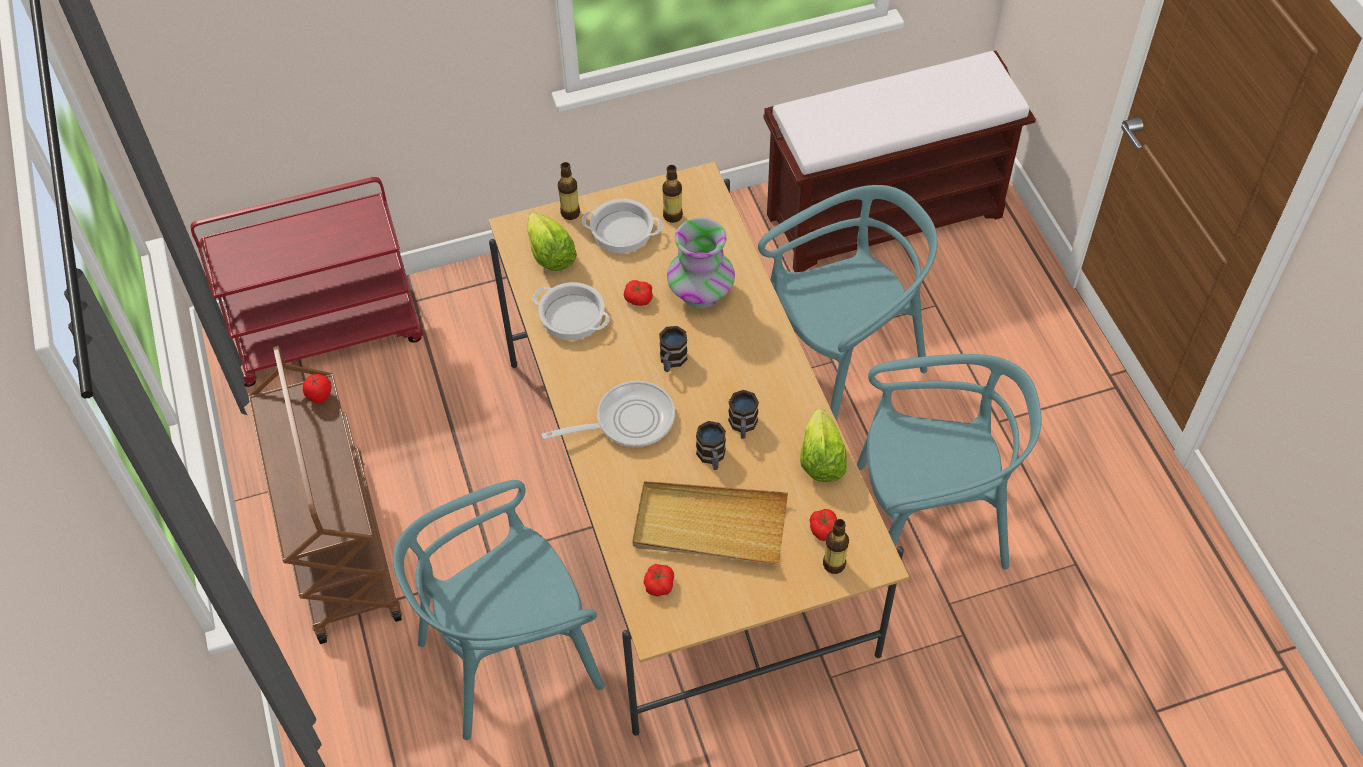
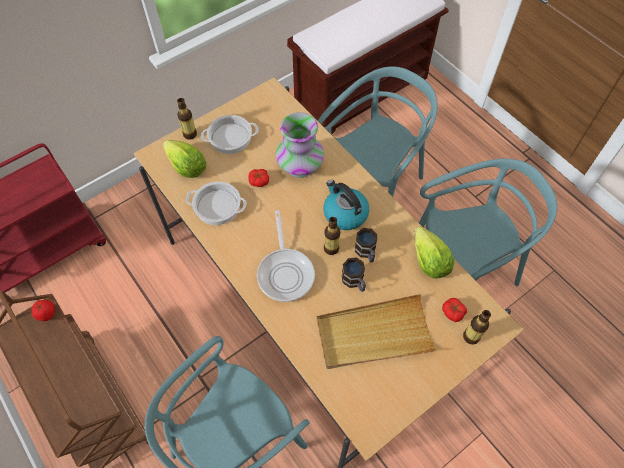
camera: 20 degrees left, 5 degrees up
frying pan [541,381,675,447] -> frying pan turned 120 degrees clockwise [257,210,315,302]
tomato [643,564,674,596] -> none
mug [659,326,688,372] -> none
bottle [662,165,683,223] -> bottle moved to [324,217,340,255]
none -> kettle [323,180,369,230]

